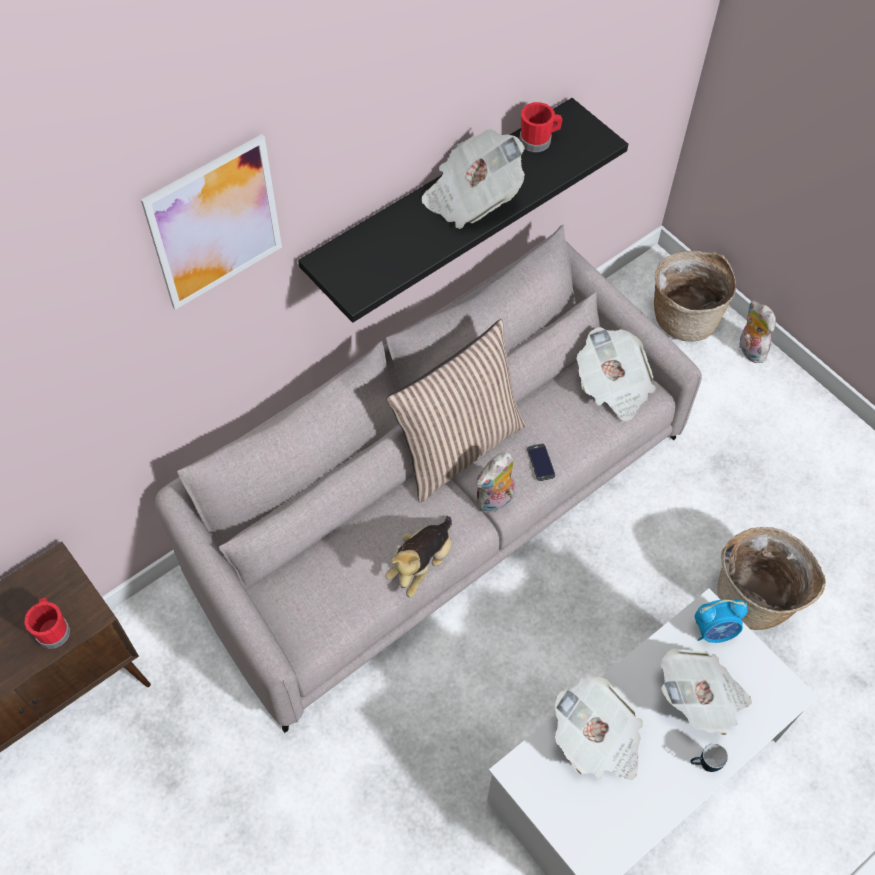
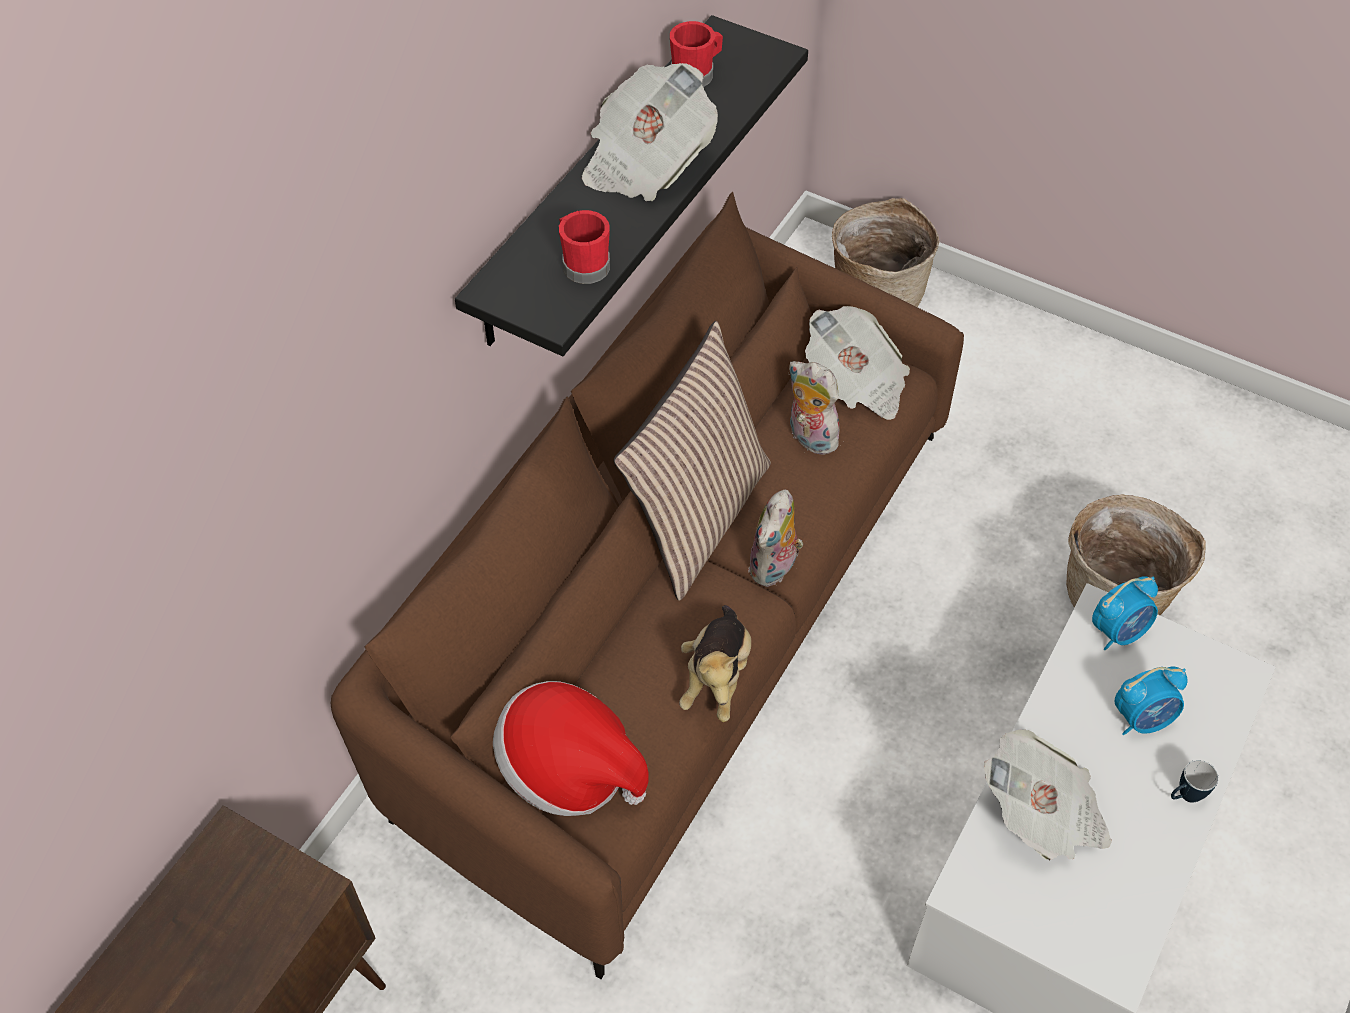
camera: 20 degrees left, 5 degrees down
red mug [24,597,70,649] -> red mug moved to [559,210,610,284]
picture [141,134,282,310] -> none
grey sofa [155,225,702,733] -> brown sofa [331,192,964,979]
phone [527,443,555,481] -> none
newspaper [661,649,752,736] -> alarm clock [1114,667,1188,735]
plush toy [739,300,776,363] -> plush toy moved to [788,361,839,455]
none -> hat [493,681,649,816]

